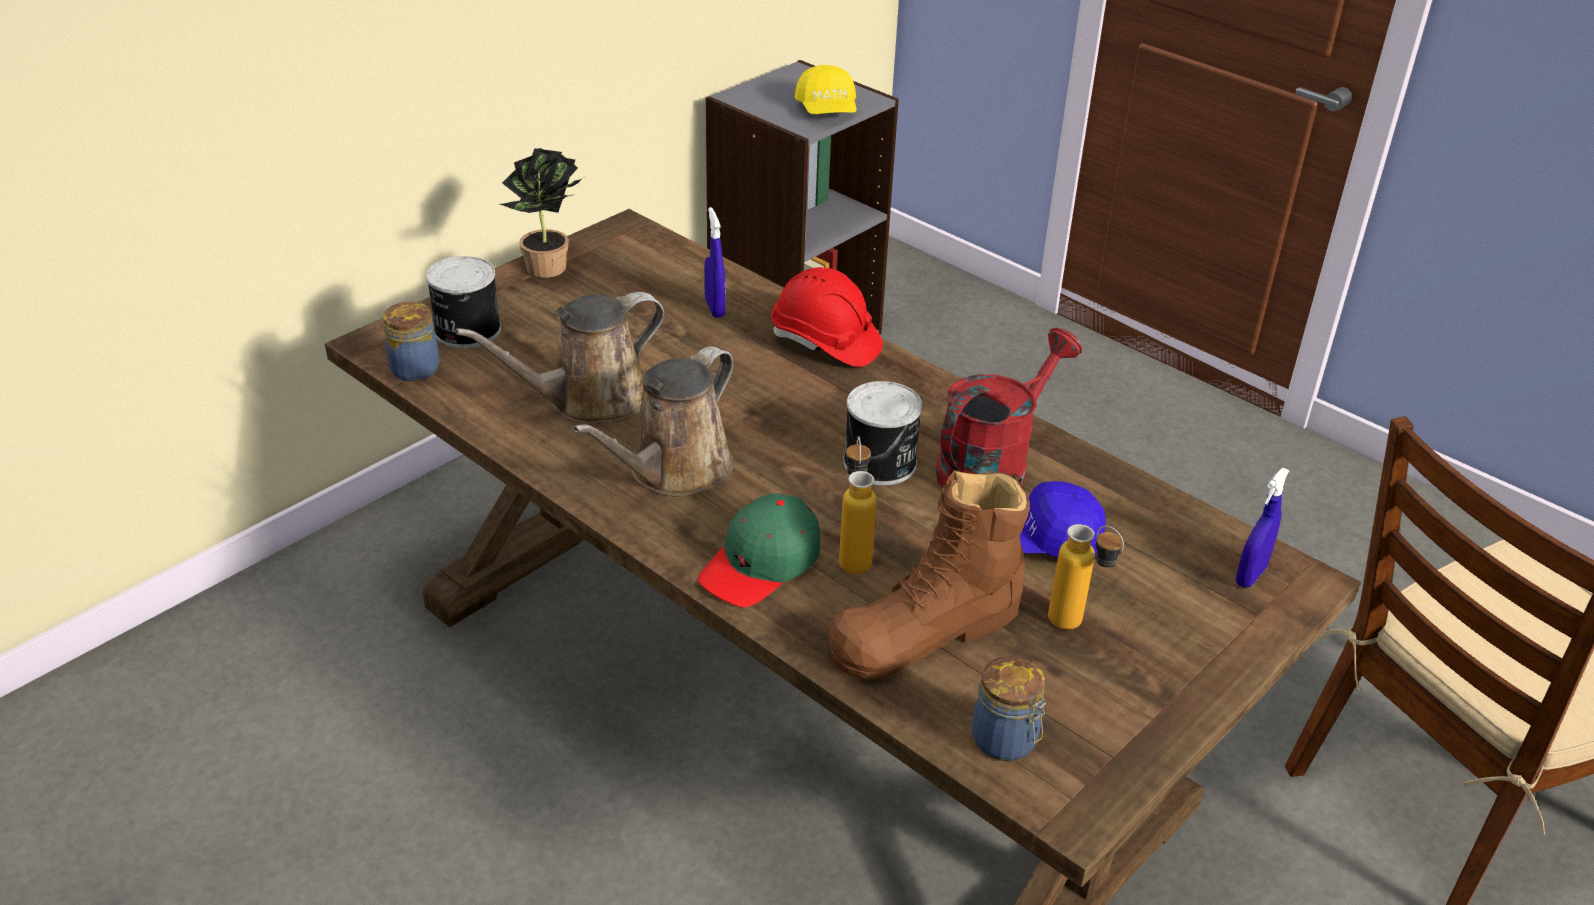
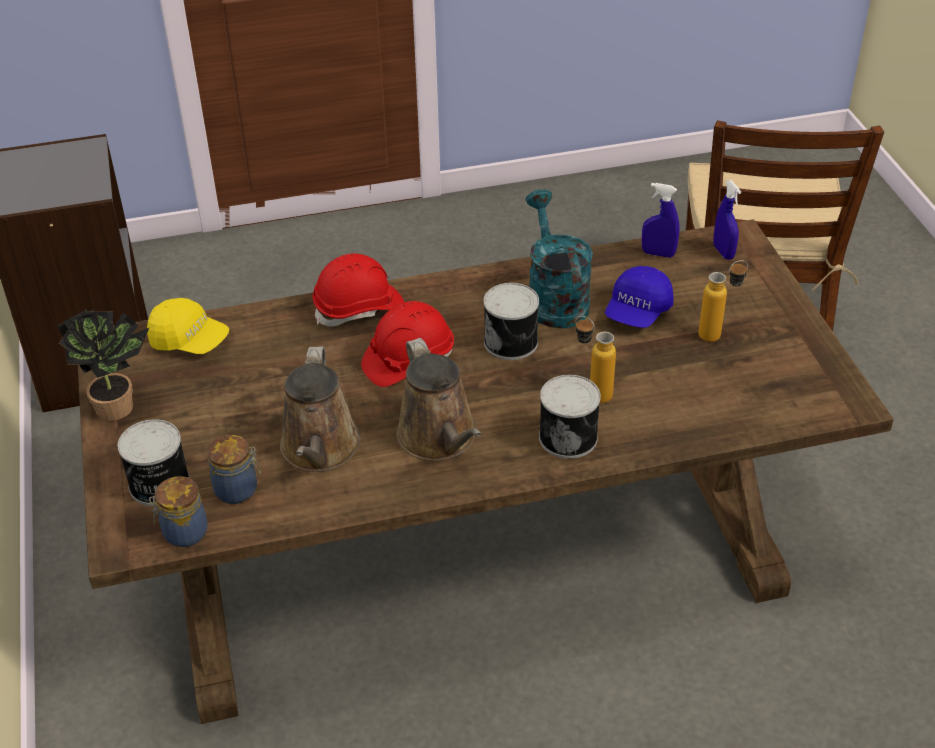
camera: 55 degrees left, 5 degrees up
green cap [698,493,820,608] -> can [539,375,601,459]
blue spray bottle [704,207,726,318] -> blue spray bottle moved to [642,183,680,258]
yellow cap [794,65,857,114] -> yellow cap moved to [147,298,229,354]
brown boot [828,470,1030,680] -> none
red watering can [936,328,1082,487] -> turquoise watering can [526,189,593,328]
jar [972,656,1046,761] -> jar moved to [207,435,260,504]
none -> red hard hat [361,301,454,387]

